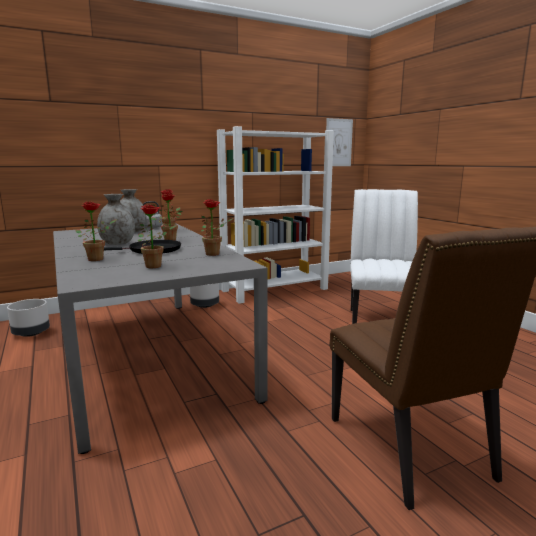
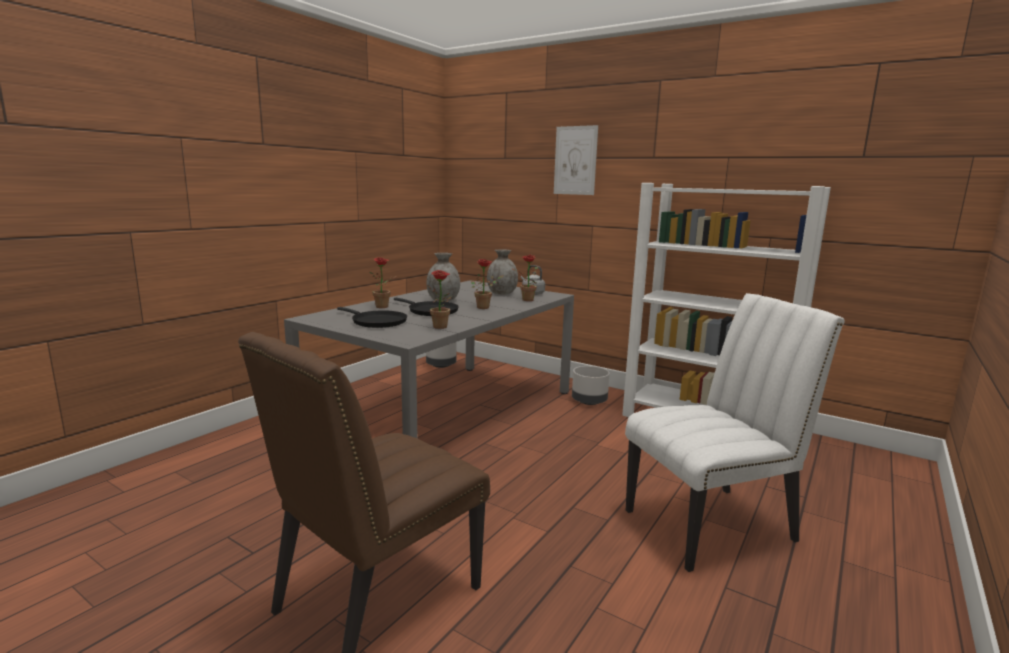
camera: 60 degrees right, 0 degrees up
potted plant [138,205,177,268] -> black frying pan [337,307,407,328]
picture [326,118,353,166] -> picture moved to [554,125,598,195]

